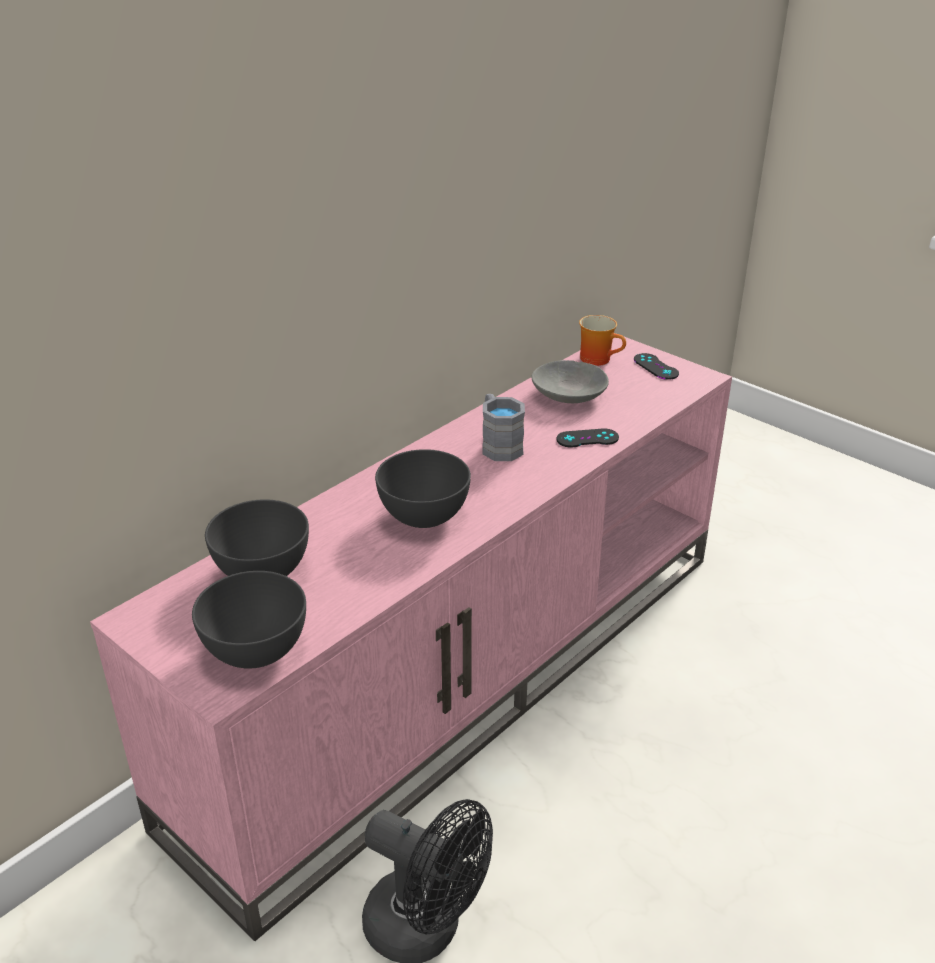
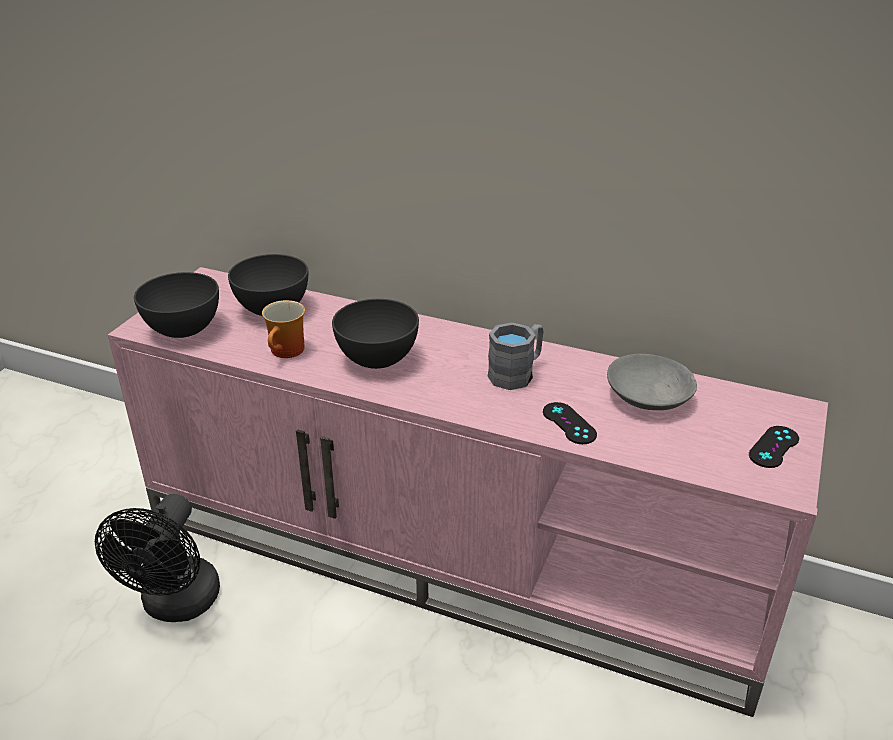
camera: 70 degrees right, 0 degrees up
mug [579,315,626,366] -> mug moved to [262,300,305,358]

